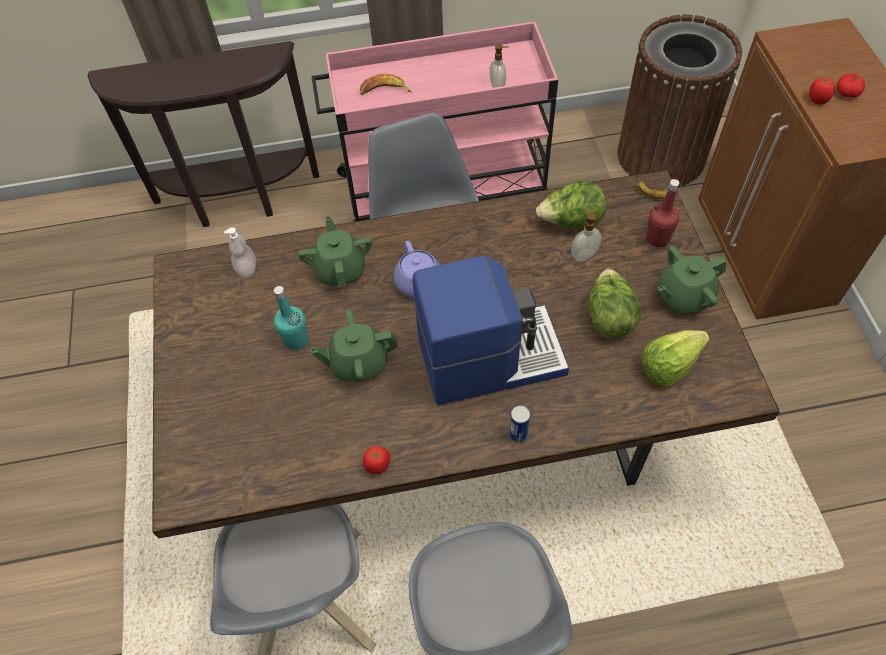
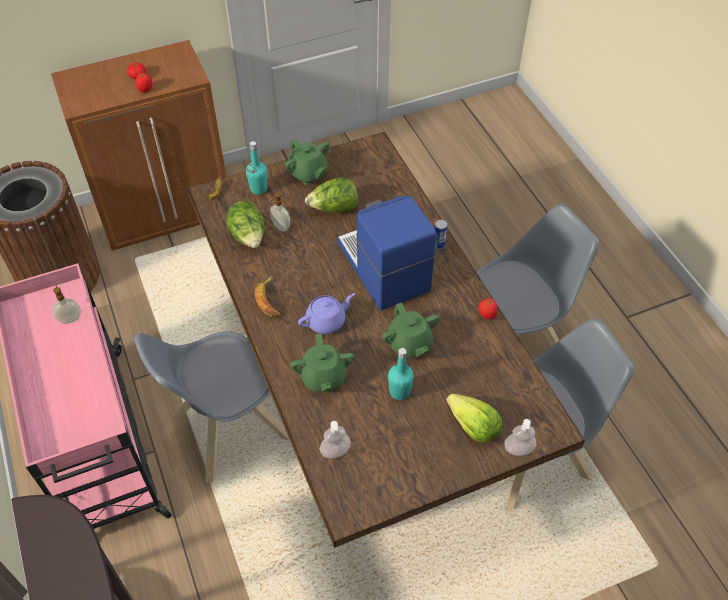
camera: 105 degrees left, 5 degrees down
green teapot [298,216,373,288] -> green teapot turned 75 degrees counterclockwise [290,334,354,392]
banana [360,74,412,95] -> banana moved to [254,276,280,317]
lettuce [642,330,710,386] -> lettuce moved to [446,394,502,443]
red bottle [646,179,679,247] -> turquoise bottle [246,141,267,195]
none -> soap dispenser [504,419,536,456]

